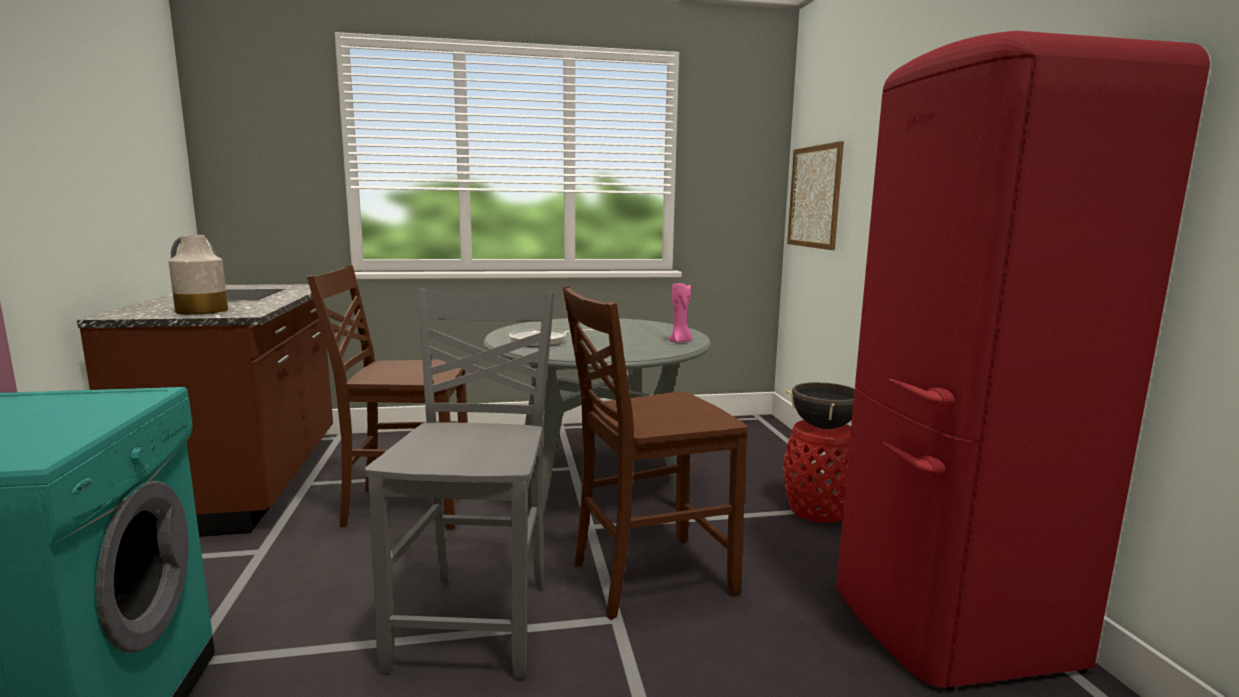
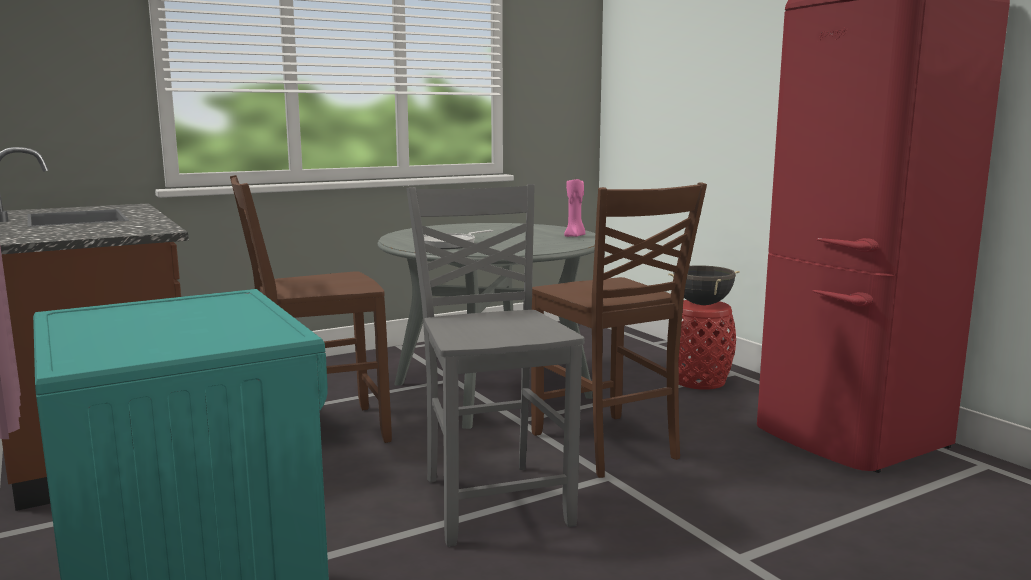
camera: 20 degrees left, 0 degrees up
beige vase [168,235,228,315] -> none
brown chair [562,285,748,620] -> brown chair turned 75 degrees counterclockwise [531,183,707,478]
picture [787,141,844,250] -> none

